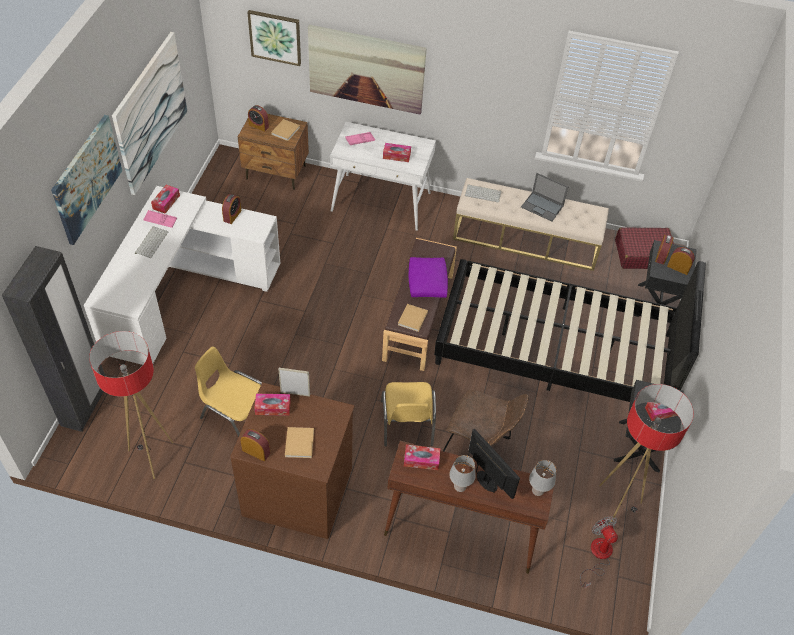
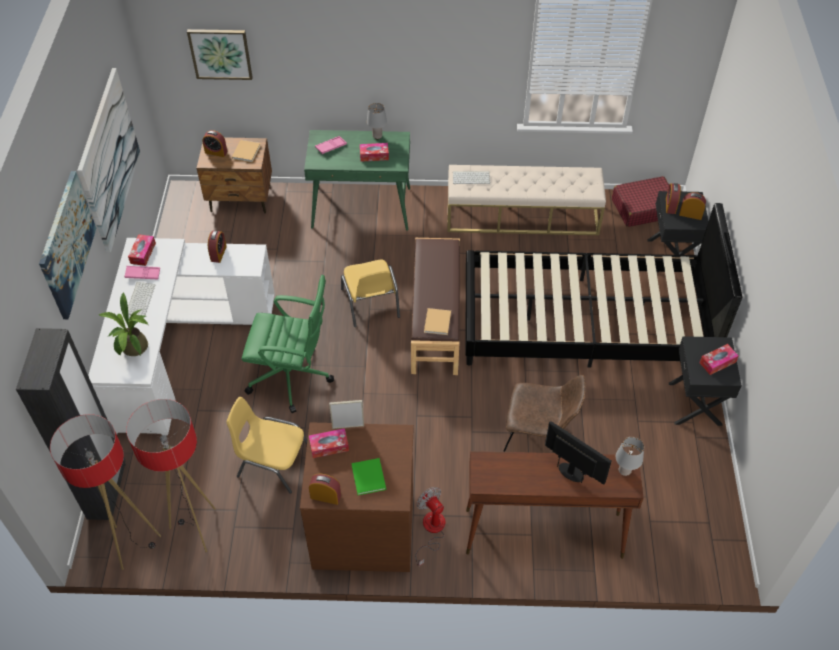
camera: 10 degrees left, 0 degrees up
beige book [285,427,314,458] -> green book [351,458,386,495]
picture [308,25,427,114] -> none
white desk [330,122,436,231] -> green desk [304,130,410,231]
yellow chair [381,382,436,446] -> yellow chair moved to [341,260,400,327]
tissue box [404,445,441,470] -> none
purple pillow [409,257,448,298] -> none
grey table lamp [449,455,476,492] -> grey table lamp moved to [367,103,387,139]
laptop [521,173,568,221] -> none
fan [580,516,618,588] -> fan moved to [416,487,446,566]
floor lamp [599,384,694,524] -> floor lamp moved to [50,414,161,570]
none -> potted plant [99,292,148,356]
none -> green office chair [242,275,334,413]

